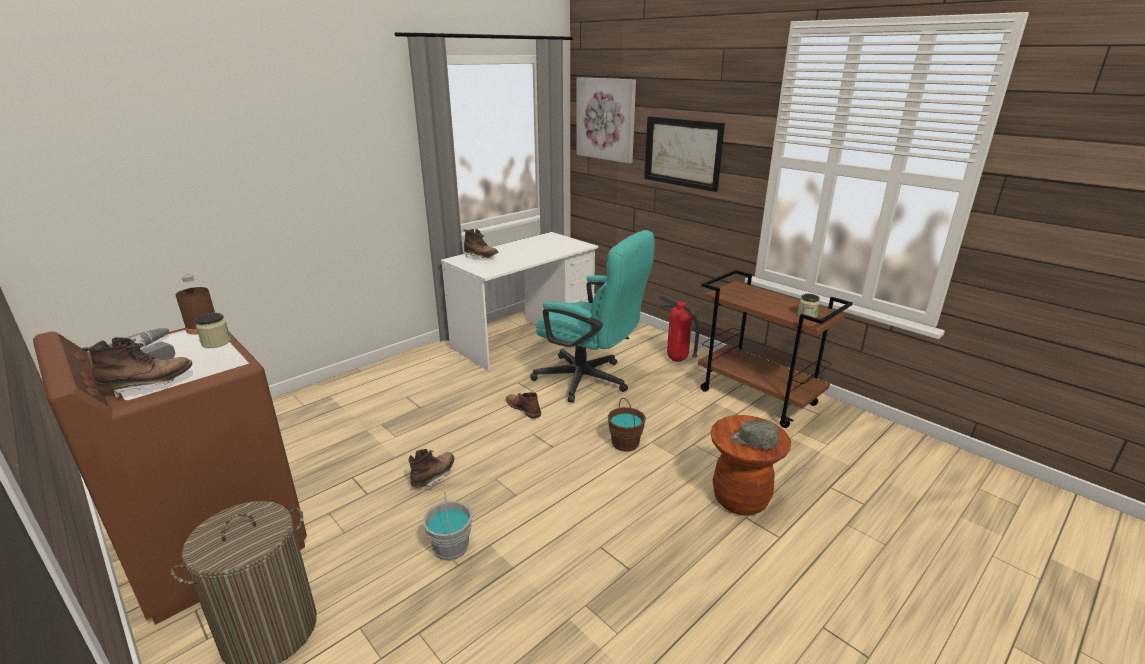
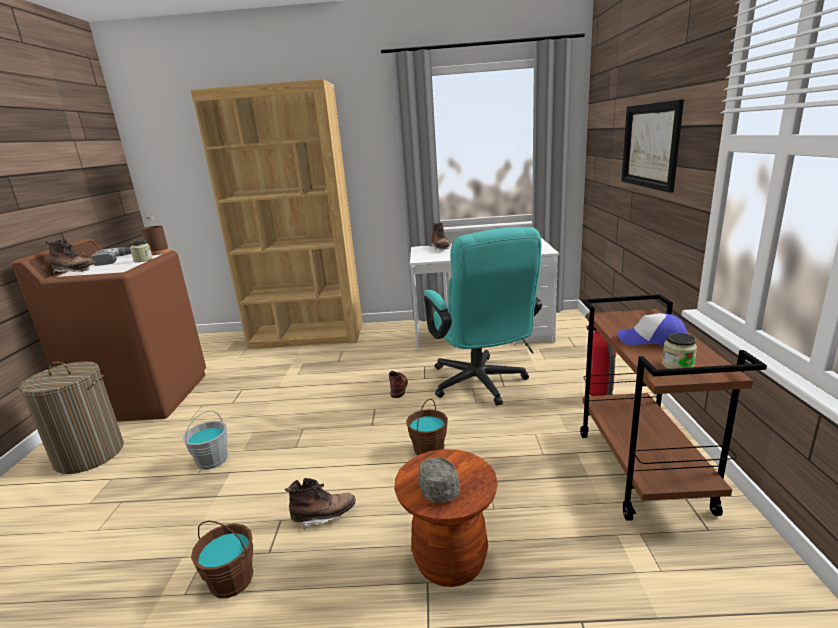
camera: 45 degrees right, 5 degrees down
brown boot [409,449,454,490] -> brown boot moved to [285,478,356,530]
picture [576,77,636,164] -> none
none -> brown bookcase [191,79,363,349]
none -> brown bucket [191,520,253,598]
none -> cap [617,313,687,346]

